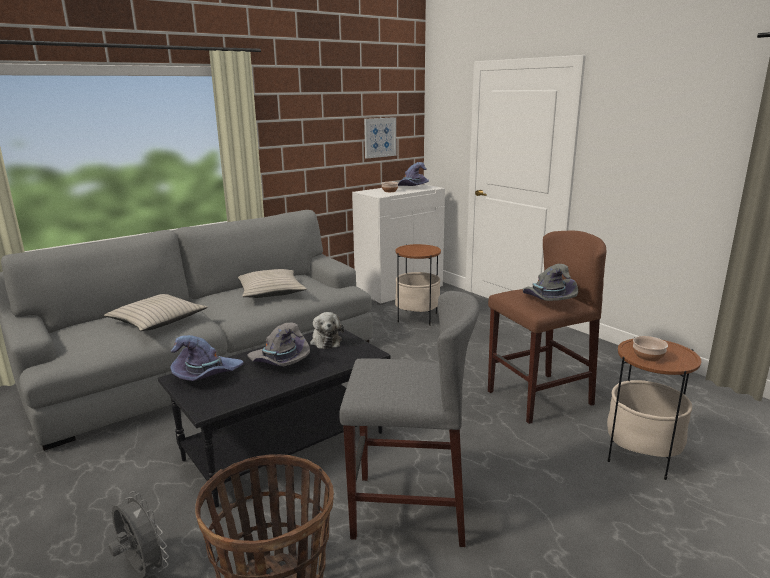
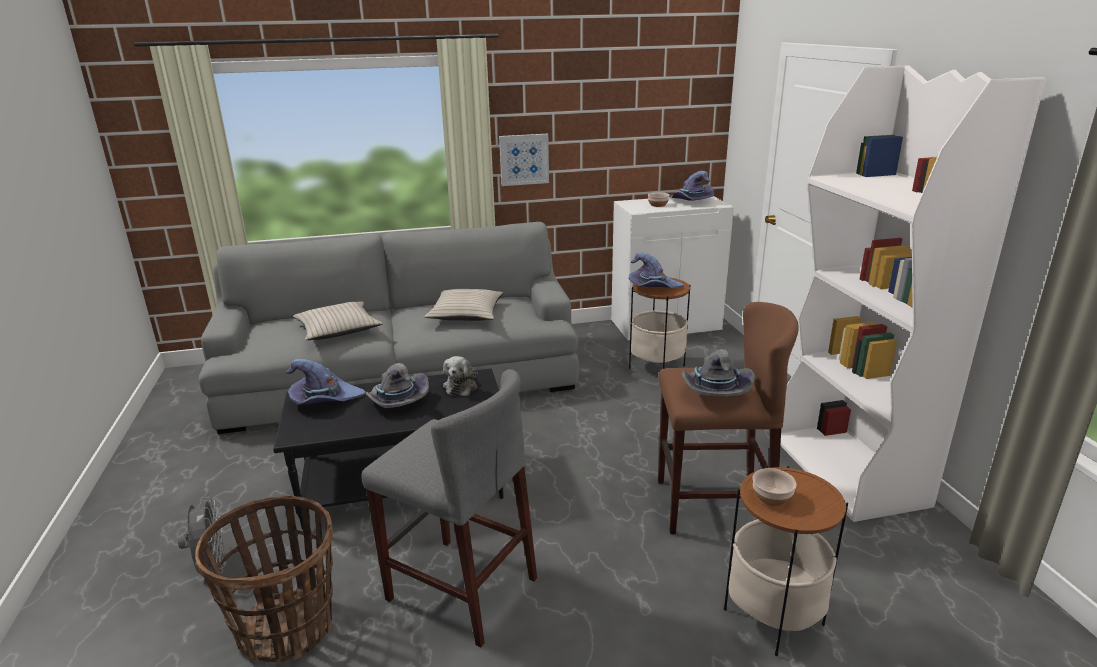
camera: 25 degrees right, 5 degrees up
picture [364,117,396,158] -> picture moved to [499,134,549,186]
none -> purple hat [629,252,684,288]
none -> white bookcase [781,65,1046,522]

